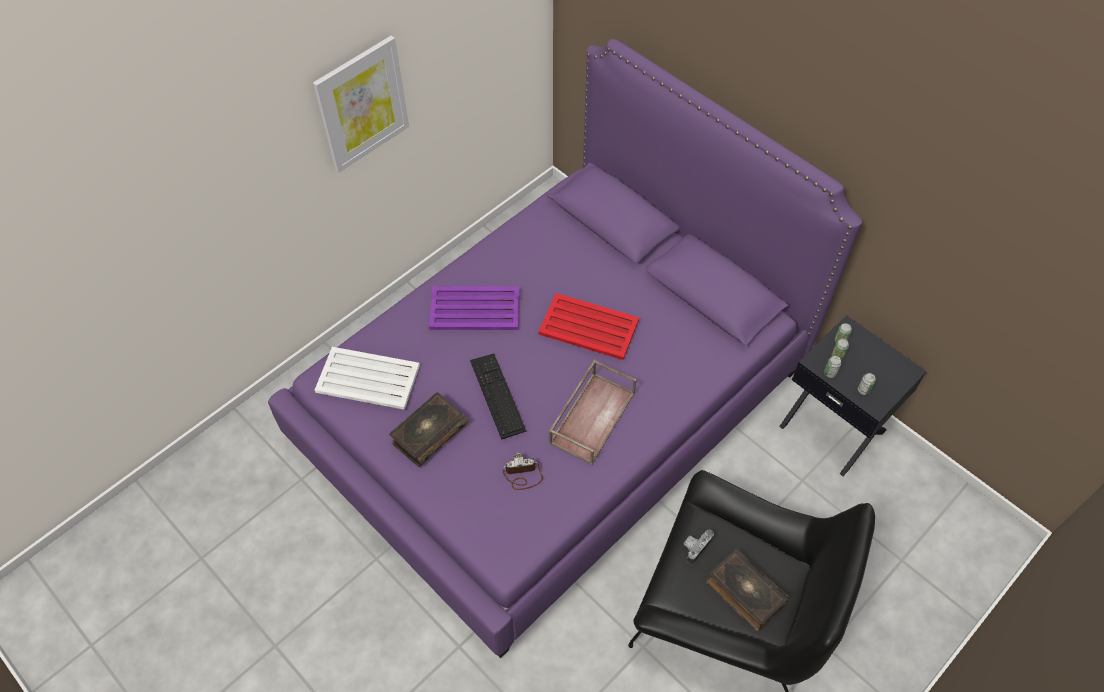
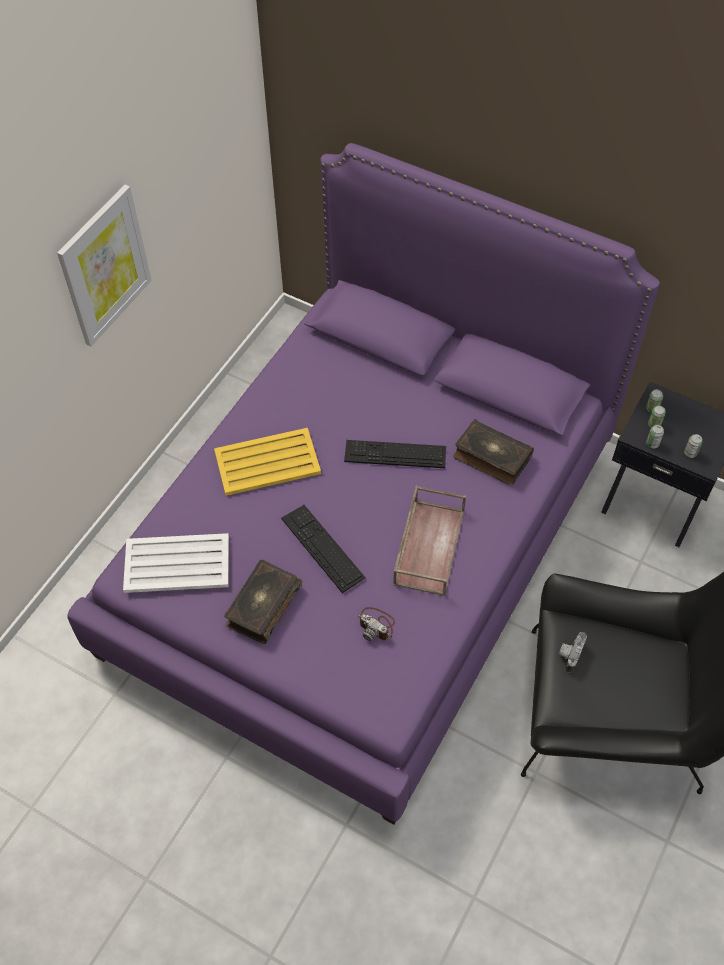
camera: 15 degrees left, 0 degrees up
purple tray [429,286,519,330] -> yellow tray [214,428,321,496]
camera [503,452,543,490] -> camera turned 120 degrees counterclockwise [358,607,395,641]
red tray [538,293,639,360] -> keyboard [344,440,446,468]
book [706,548,790,631] -> book moved to [453,419,534,486]

